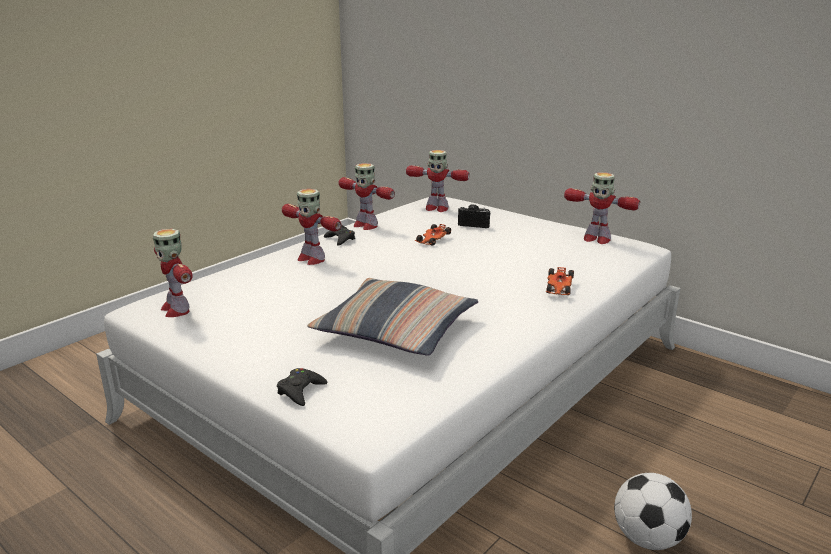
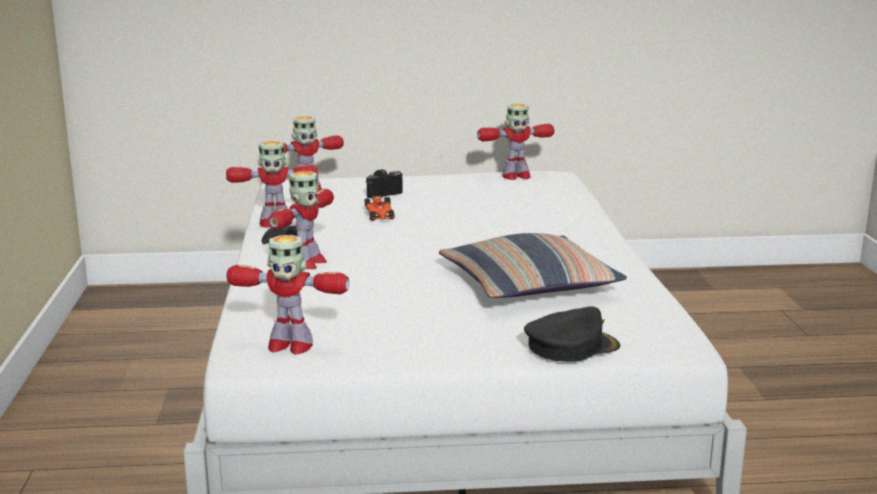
camera: 45 degrees left, 5 degrees down
black game controller [277,368,327,406] -> black cap [524,306,620,362]
toy robot [282,189,341,265] -> toy robot turned 60 degrees counterclockwise [269,171,334,269]
toy car [545,267,574,295] -> none
football [614,473,692,550] -> none

